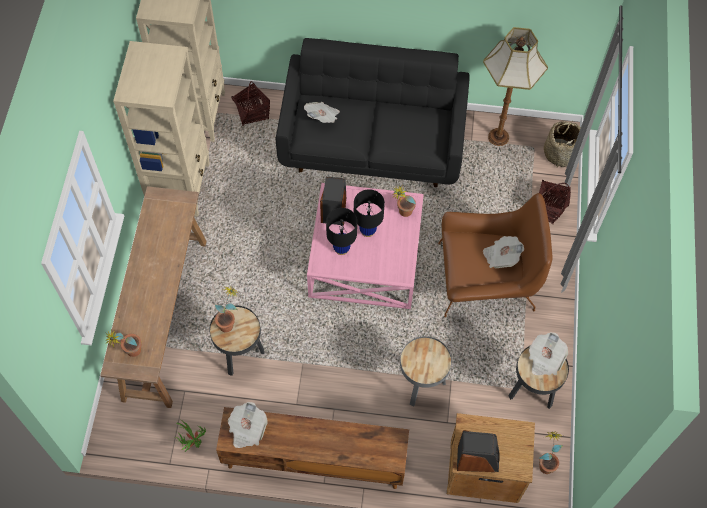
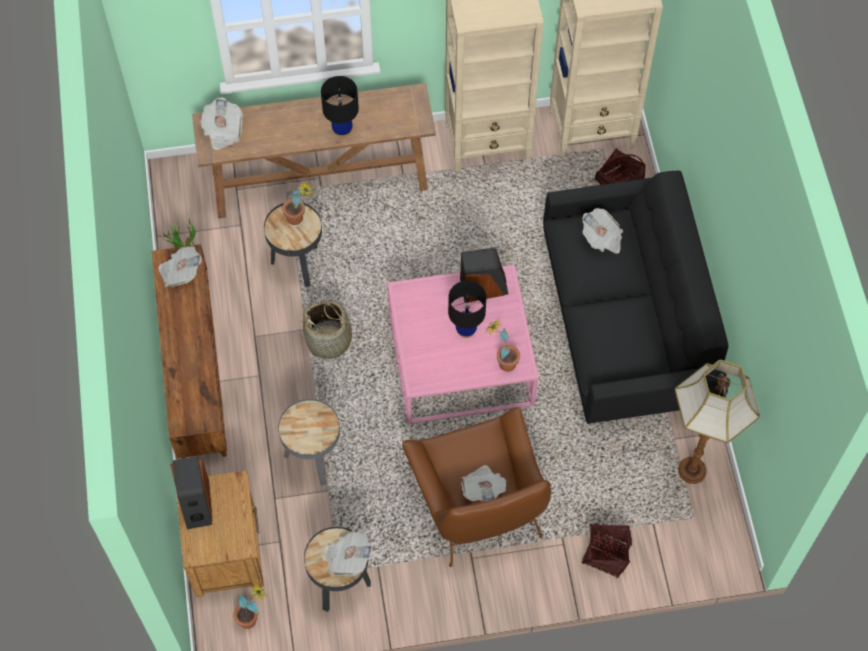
camera: 75 degrees right, 0 degrees up
potted plant [105,329,142,357] -> newspaper [200,98,243,150]
black table lamp [326,208,357,255] -> black table lamp moved to [321,76,359,137]
basket [544,121,581,167] -> basket moved to [299,301,359,359]

